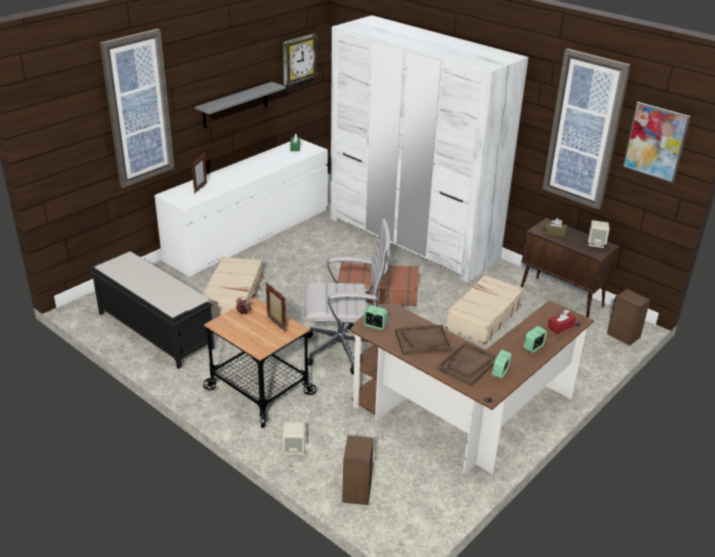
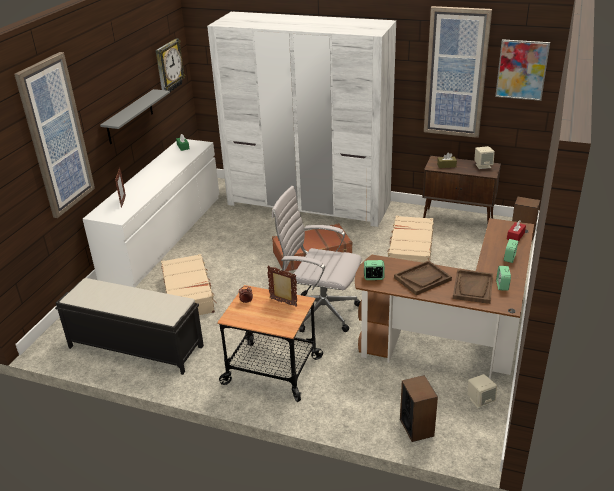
camera: 20 degrees left, 0 degrees up
beige speaker [282,422,305,455] -> beige speaker moved to [468,374,497,409]
white office chair [305,219,391,375] -> white office chair turned 135 degrees counterclockwise [272,186,362,332]

